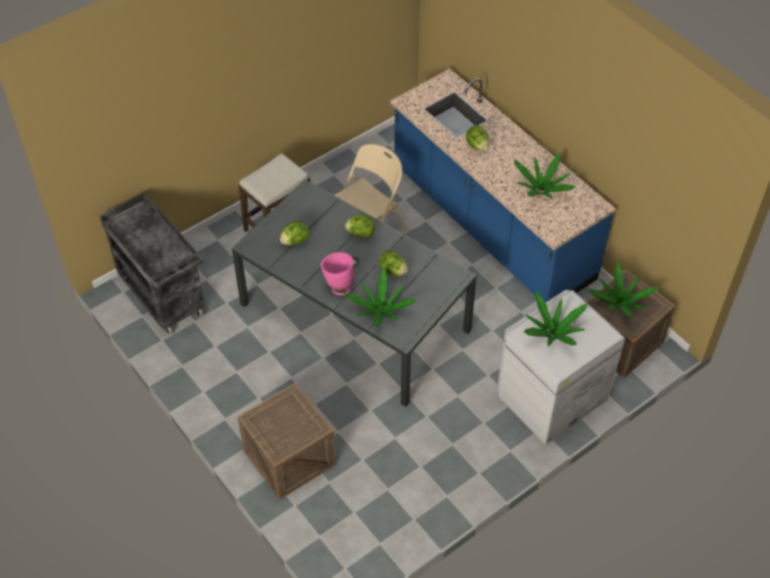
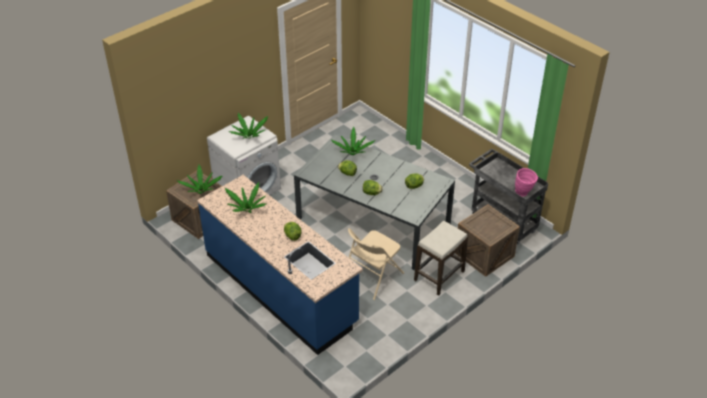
camera: 175 degrees right, 10 degrees down
crate [237,383,336,500] -> crate moved to [455,204,520,277]
pink vase [321,252,354,295] -> pink vase moved to [515,168,538,196]

